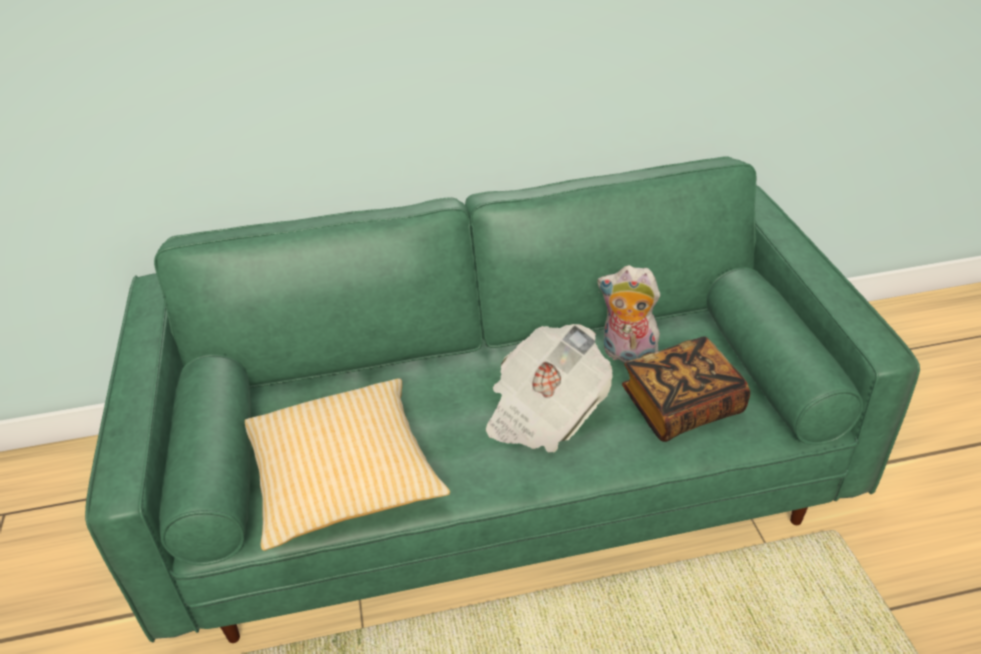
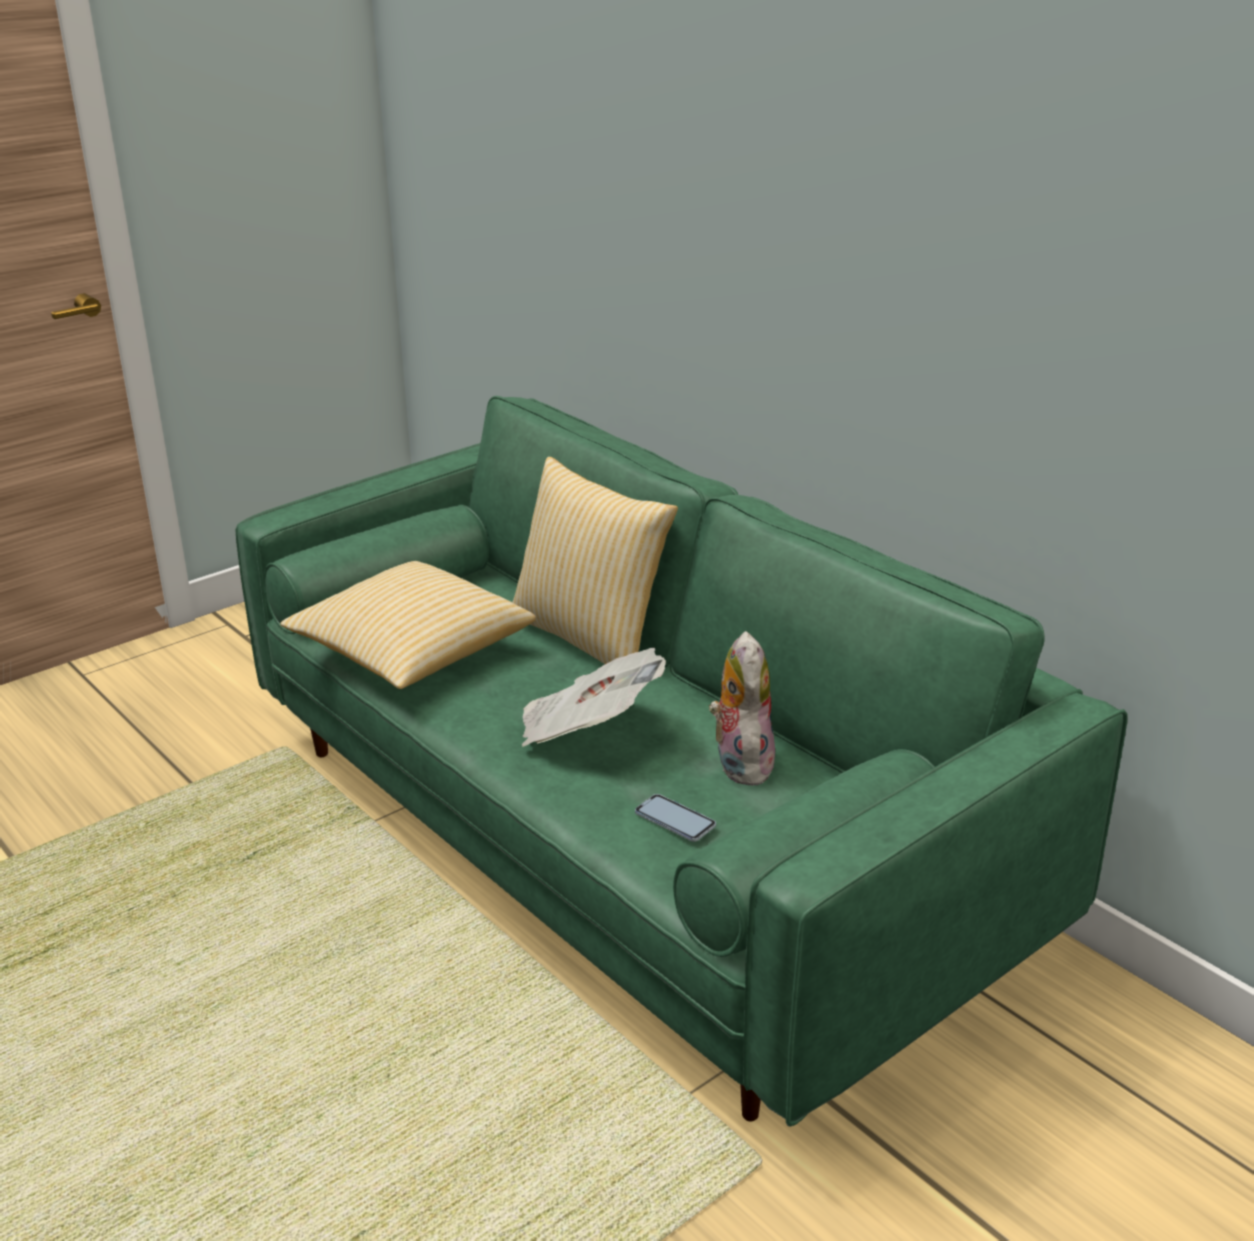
camera: 60 degrees right, 10 degrees down
book [622,336,750,442] -> phone [635,794,716,842]
none -> pillow [512,457,678,664]

